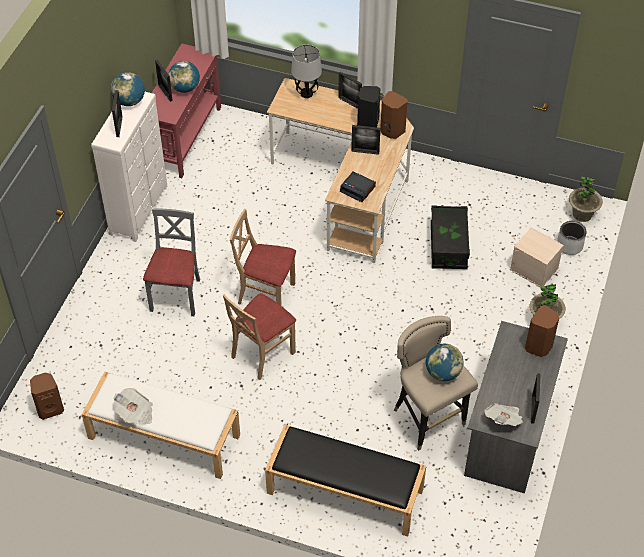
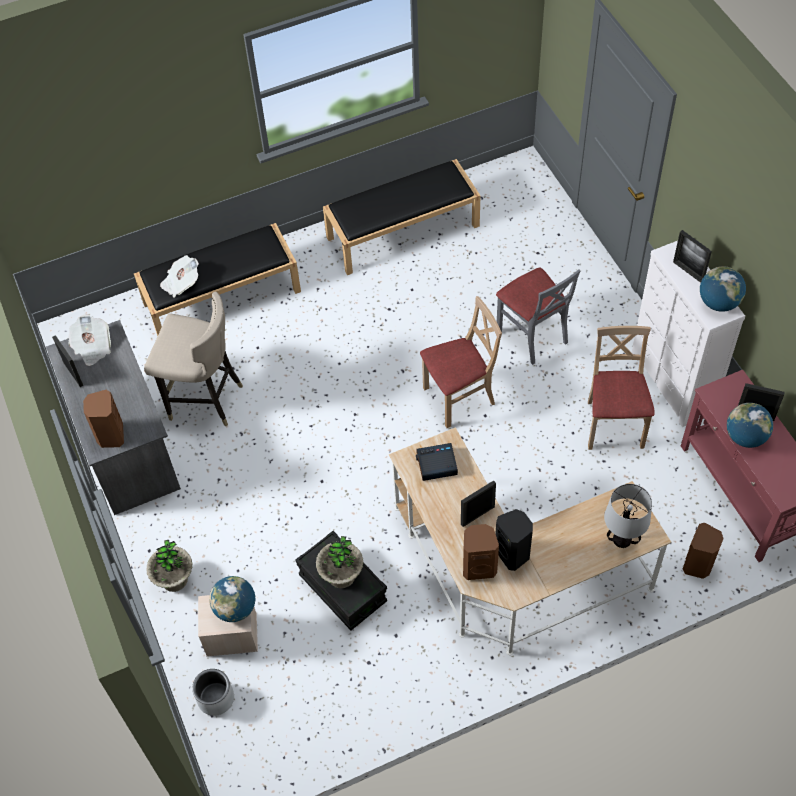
camera: 140 degrees right, 5 degrees up
brown speaker [30,373,64,420] -> brown speaker moved to [682,523,724,579]
white bench [81,371,240,479] -> black bench [323,159,481,275]
newspaper [113,388,153,424] -> newspaper moved to [160,255,199,297]
beige chair [223,293,296,380] -> beige chair moved to [588,326,655,450]
picture frame [338,72,362,109] -> none
globe [426,344,464,381] -> globe moved to [209,576,255,622]
potted plant [569,177,603,222] -> potted plant moved to [316,536,363,588]

